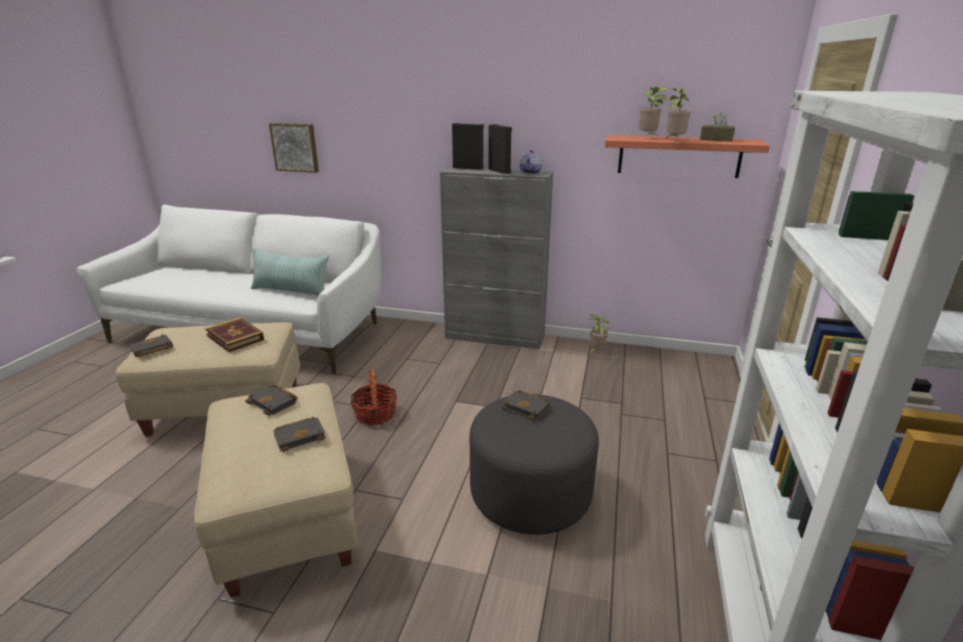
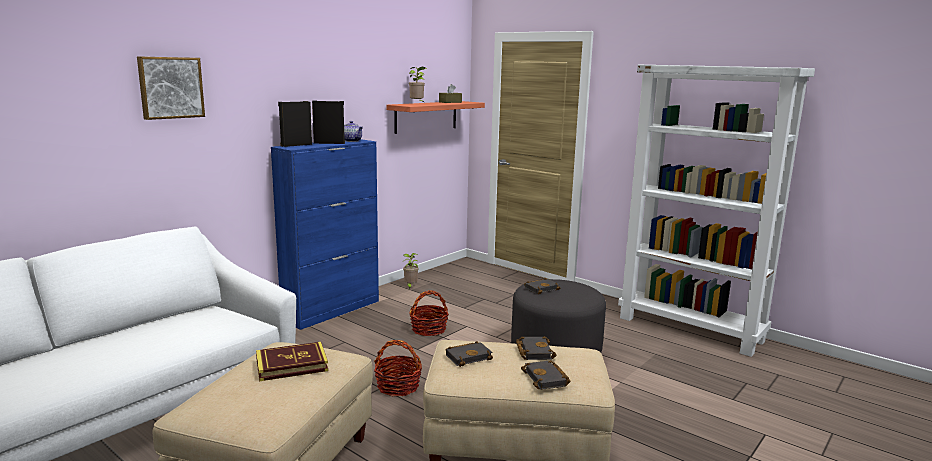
camera: 65 degrees left, 10 degrees down
black book [129,334,173,357] -> black book moved to [521,360,571,390]
pillow [251,248,329,296] -> none
picture [269,123,319,173] -> picture moved to [137,56,205,120]
grey cabinet [440,166,553,350] -> blue cabinet [271,139,379,330]
potted plant [666,88,691,139] -> none
none -> basket [409,290,449,336]

